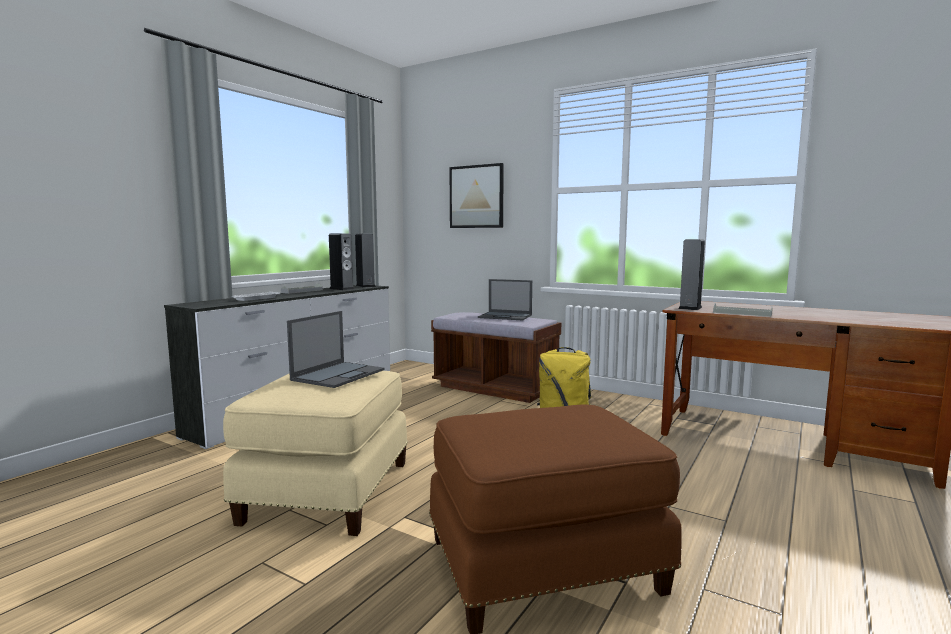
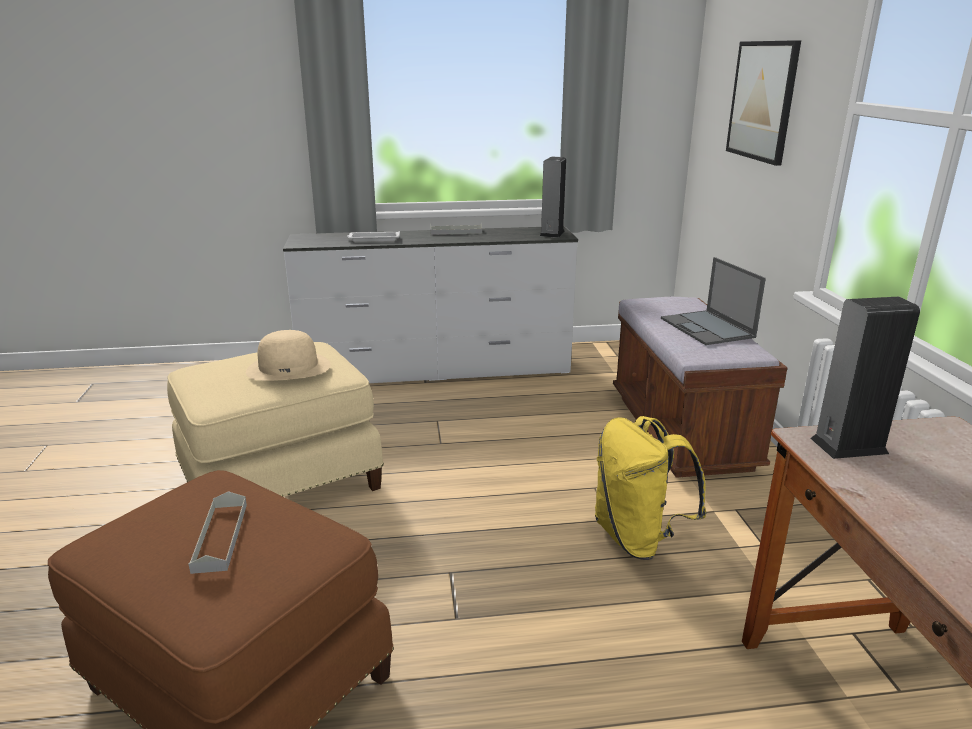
camera: 50 degrees right, 15 degrees up
laptop [287,311,384,388] -> beige hat [246,330,331,381]
speaker [329,233,354,290] -> none
grey tray [713,303,772,317] -> grey tray moved to [189,491,247,574]

